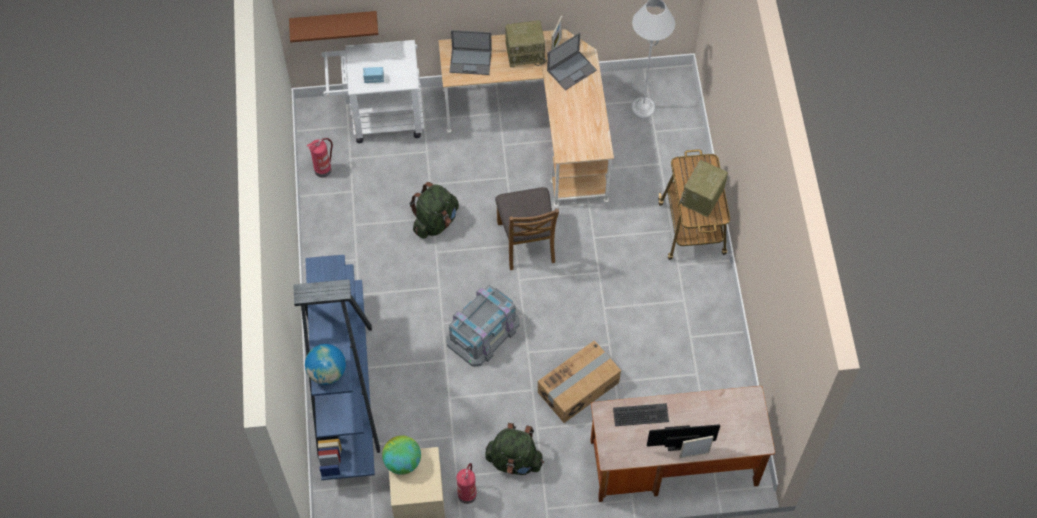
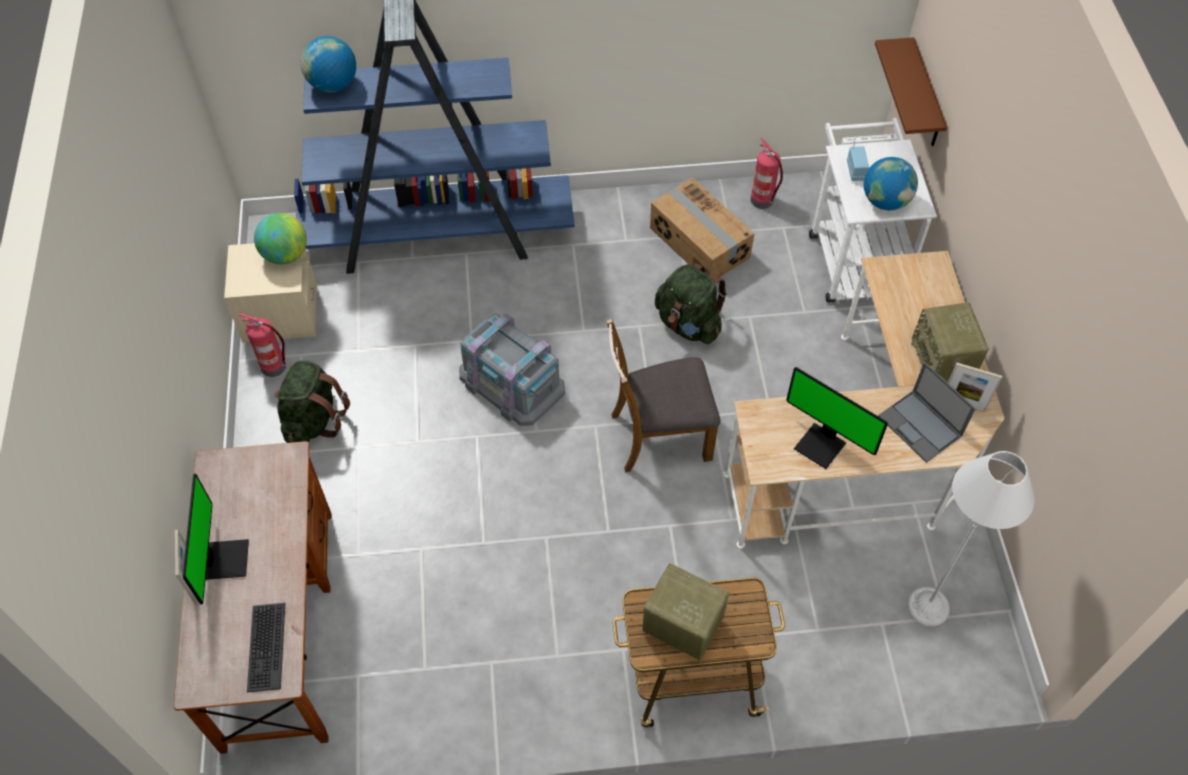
camera: 90 degrees right, 5 degrees down
laptop [449,30,492,75] -> none
cardboard box [538,340,621,423] -> cardboard box moved to [650,178,755,278]
keyboard [613,403,669,426] -> keyboard moved to [247,603,285,693]
none -> monitor [786,367,888,469]
none -> globe [864,157,918,210]

